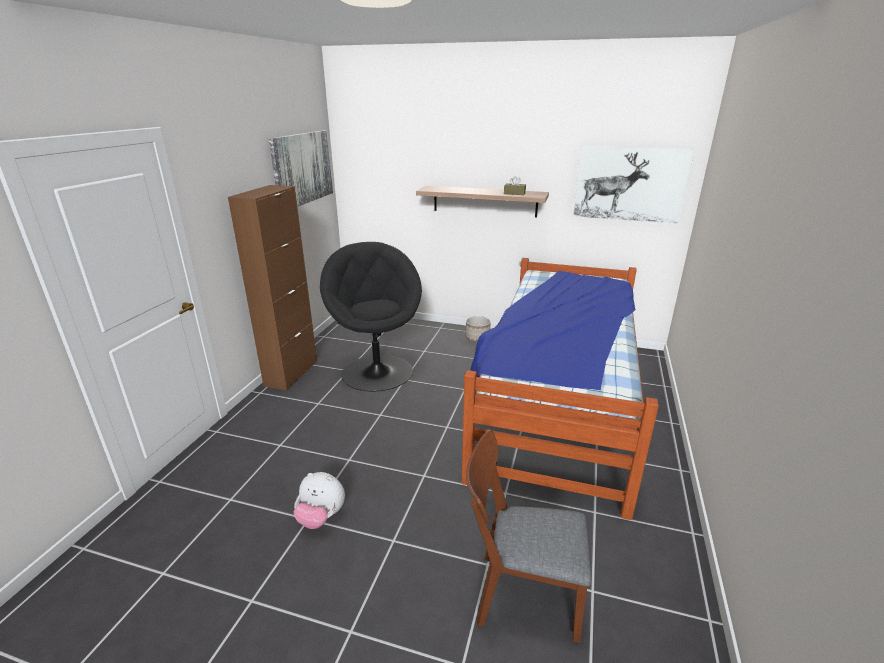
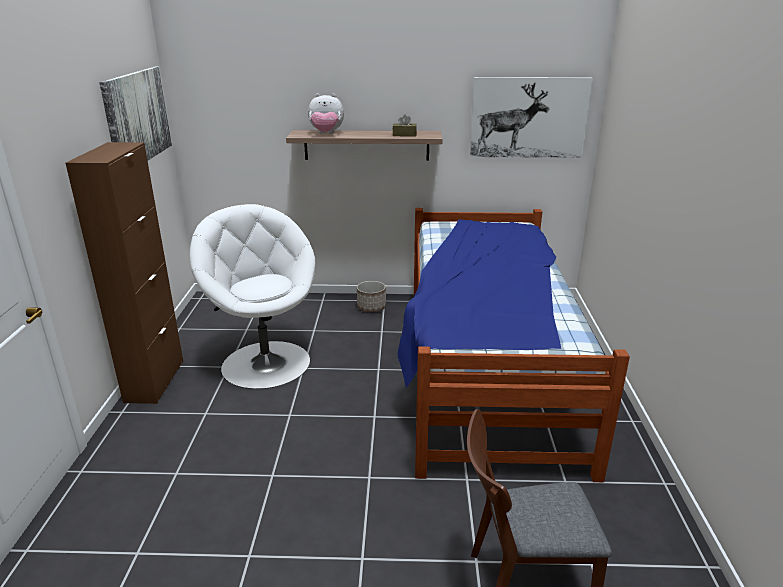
camera: 15 degrees left, 0 degrees up
plush toy [293,472,345,529] -> plush toy moved to [308,94,344,134]
black armchair [320,242,422,391] -> white armchair [190,204,315,389]

